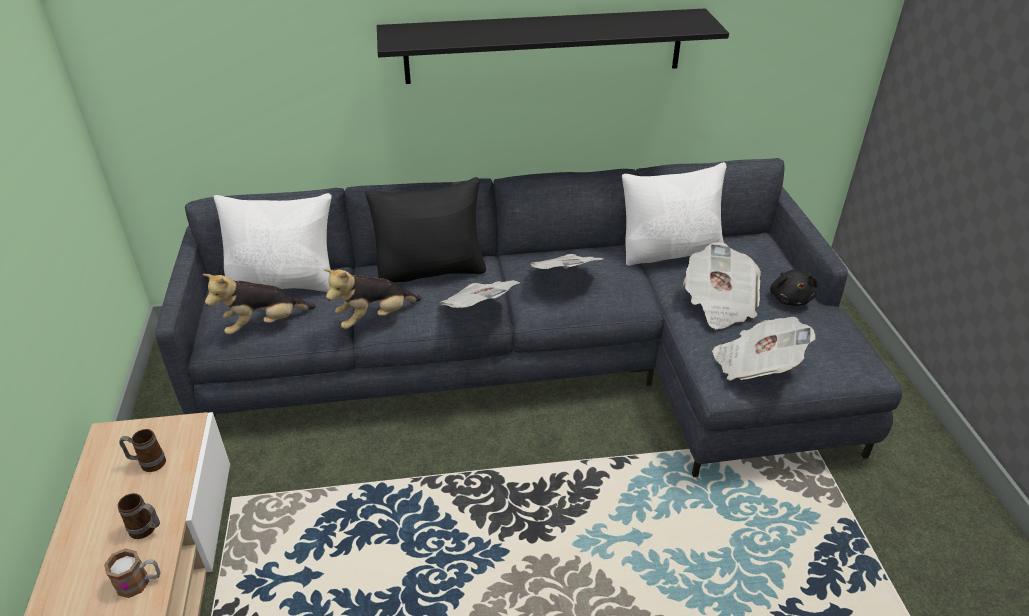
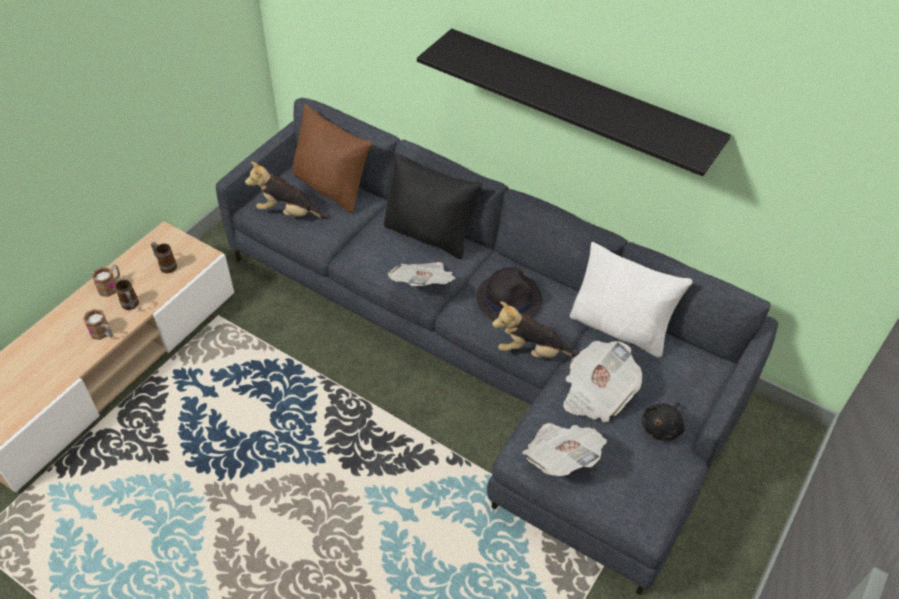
camera: 40 degrees right, 10 degrees up
white pillow [214,193,332,292] -> brown pillow [293,104,372,214]
plush toy [323,269,422,329] -> plush toy moved to [492,302,579,358]
newspaper [530,254,603,269] -> black hat [476,267,542,321]
none -> mug [92,265,120,297]

